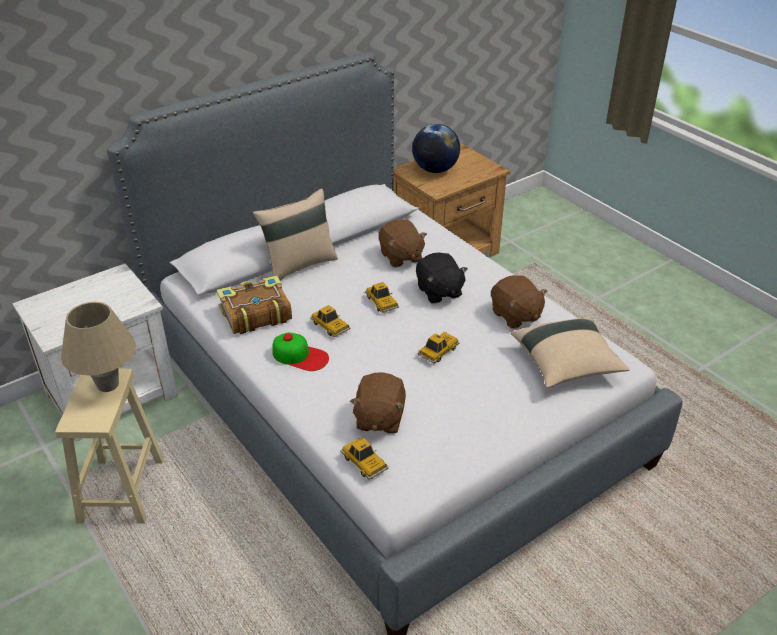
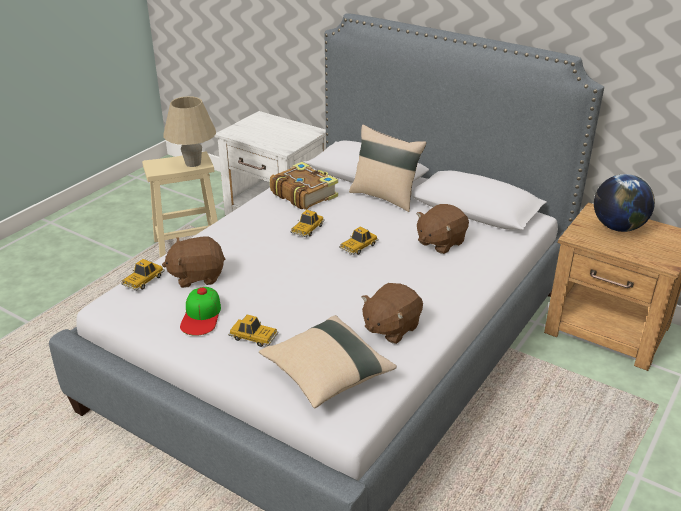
camera: 70 degrees right, 5 degrees down
cap [272,333,329,371] -> cap moved to [180,287,221,336]
black plush toy [416,253,468,304] -> none
toy car [417,332,460,363] -> toy car moved to [228,315,279,347]

